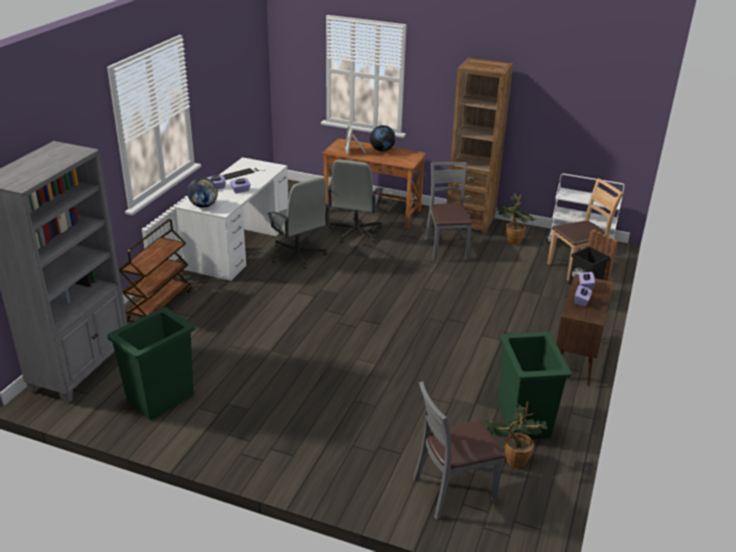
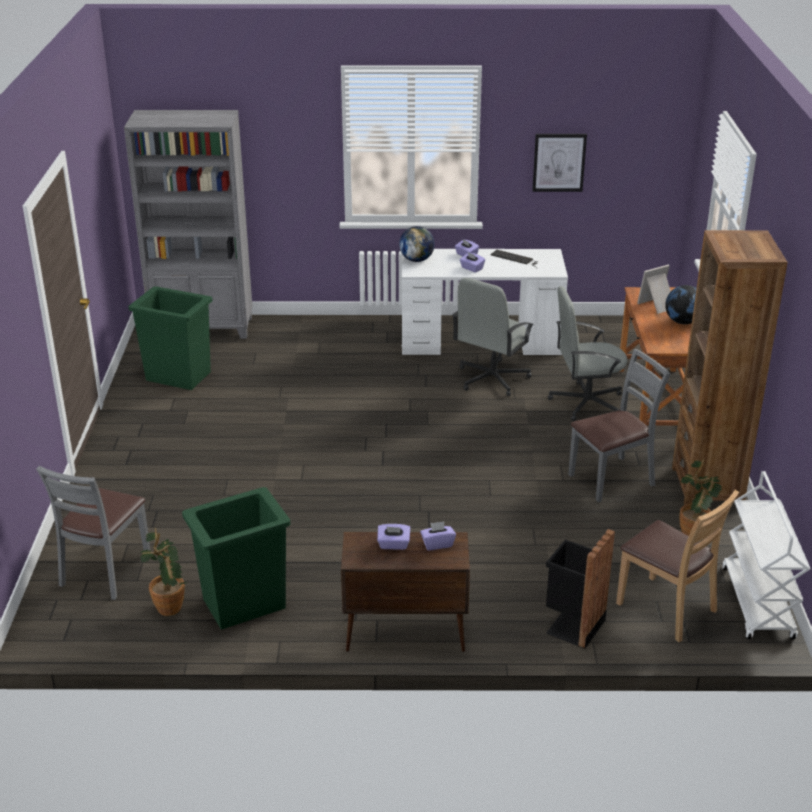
camera: 70 degrees right, 0 degrees up
brown cart [119,219,192,322] -> none
grey chair [414,381,506,520] -> grey chair turned 120 degrees counterclockwise [36,466,150,600]
none -> picture [532,134,587,192]

